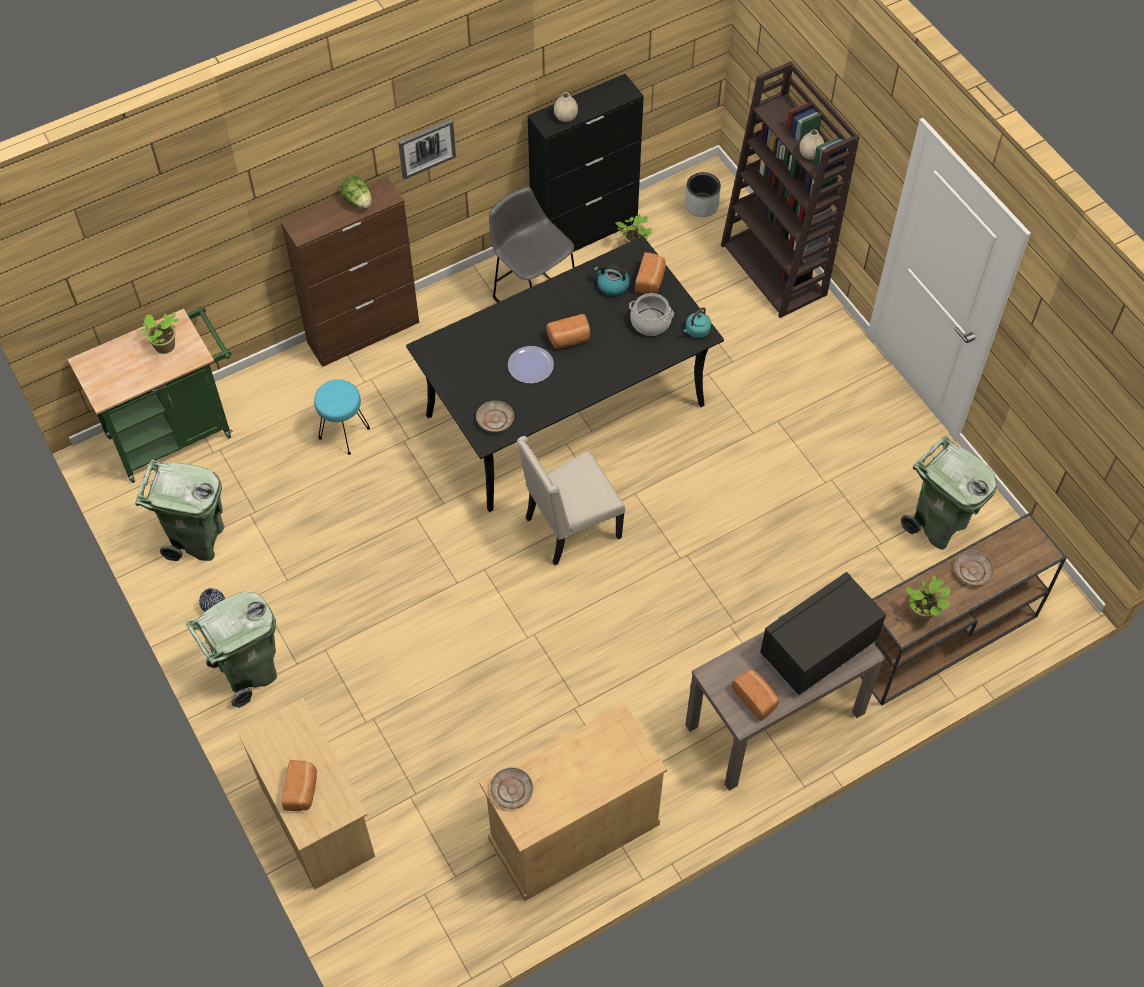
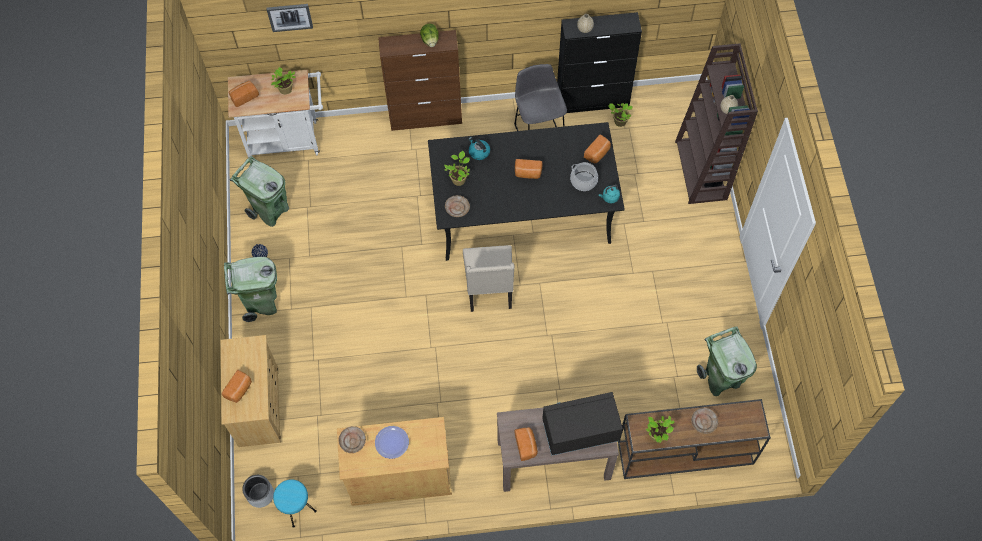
camera: 25 degrees right, 5 degrees up
green cart [67,307,233,483] -> white cart [228,70,323,158]
turquoise stool [314,380,370,455] -> turquoise stool moved to [273,479,317,528]
picture [398,119,456,179] -> picture moved to [267,4,313,32]
plate [508,346,554,384] -> plate moved to [375,426,409,459]
beige chair [517,436,625,565] -> beige chair turned 90 degrees counterclockwise [463,245,515,312]
kettle [594,264,630,296] -> kettle moved to [469,137,490,160]
grey planter [685,172,721,217] -> grey planter moved to [242,475,274,508]
none -> bread [229,81,259,107]
none -> potted plant [444,151,470,186]

